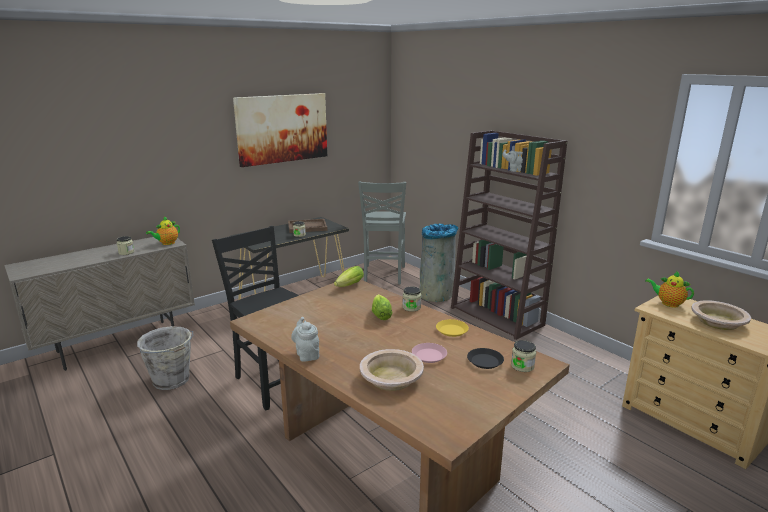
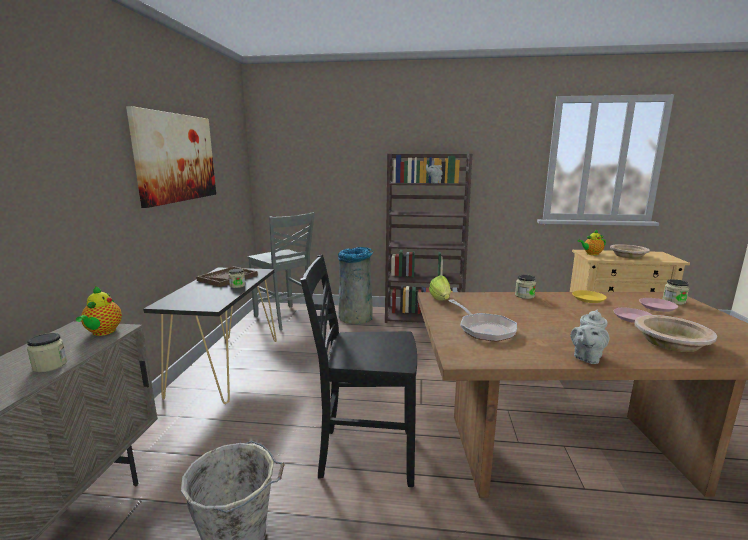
camera: 45 degrees left, 5 degrees down
grey teapot [291,317,320,362] -> grey teapot turned 75 degrees counterclockwise [571,310,609,364]
lettuce [372,294,393,320] -> none
black plate [467,348,504,369] -> pink plate [639,298,678,312]
none -> frying pan [448,299,517,342]

